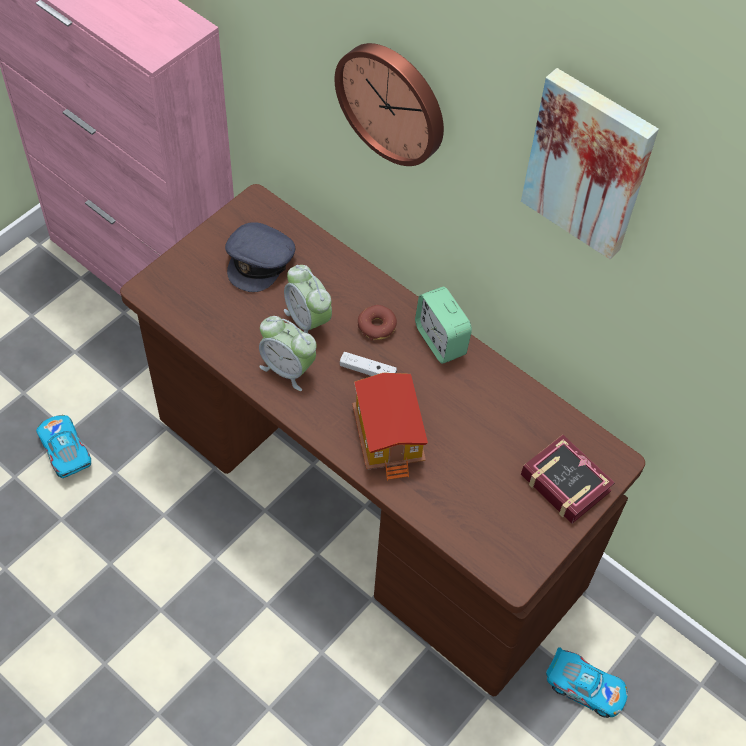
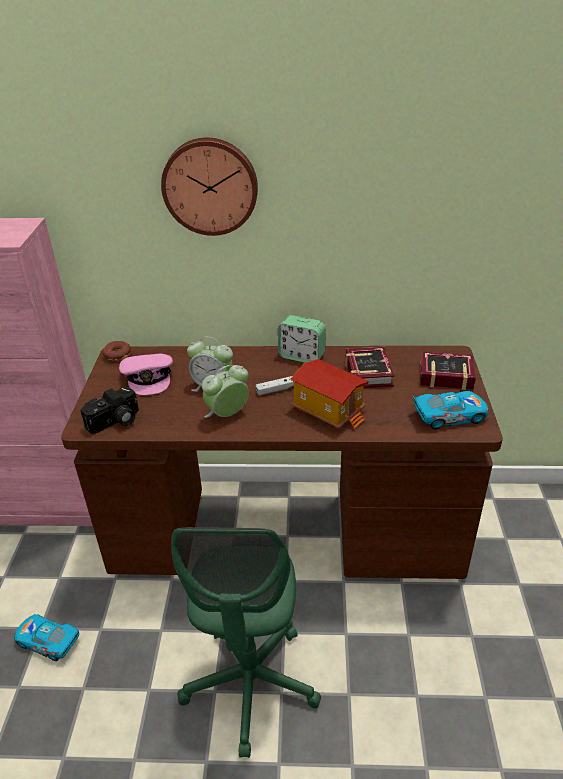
camera: 35 degrees left, 20 degrees down
grey cap [225,222,295,292] -> pink cap [119,354,173,395]
alarm clock [259,316,317,391] -> alarm clock turned 150 degrees clockwise [202,365,249,418]
donut [358,305,397,341] -> donut moved to [102,341,131,361]
picture [521,68,659,259] -> none
toy car [546,647,628,718] -> toy car moved to [412,391,489,430]
none -> camera [80,387,139,434]
none -> green office chair [171,527,321,758]
none -> book [346,347,395,388]

